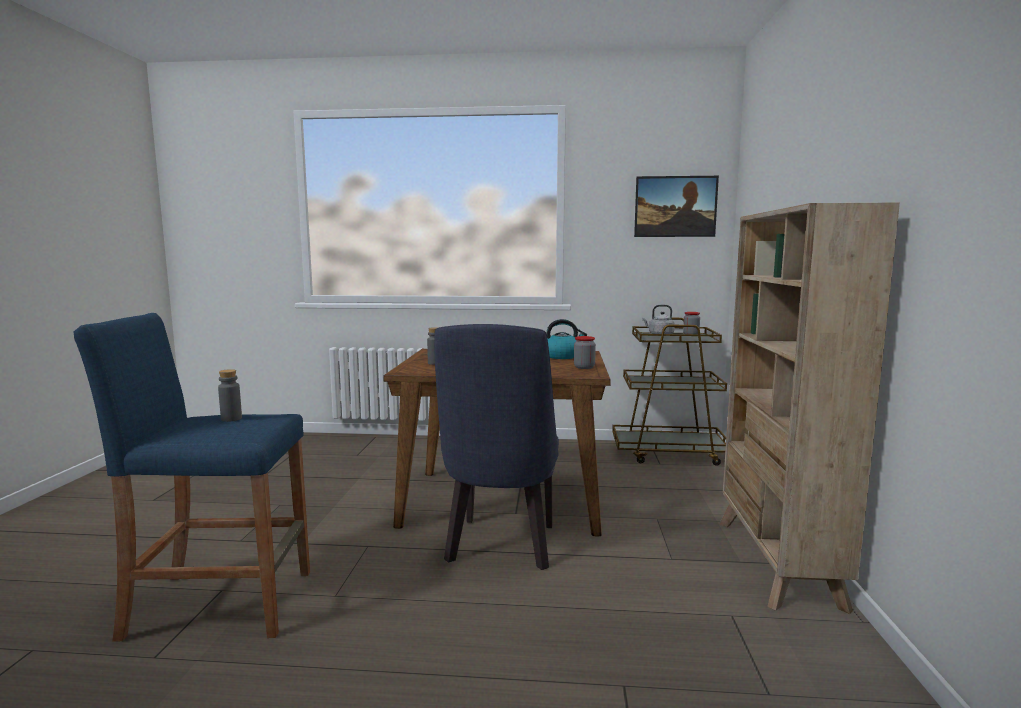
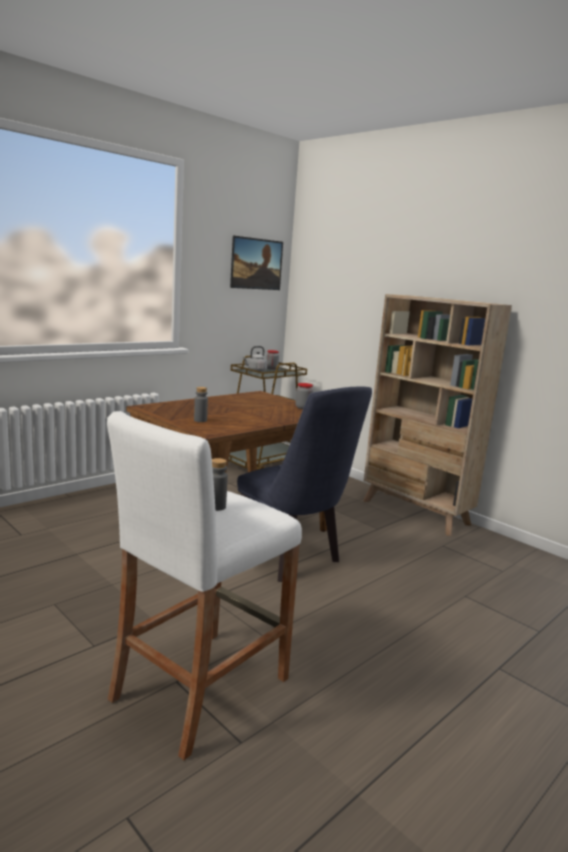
camera: 50 degrees left, 5 degrees up
blue stool [74,313,310,641] -> white stool [107,411,302,760]
kettle [546,319,587,359] -> none

